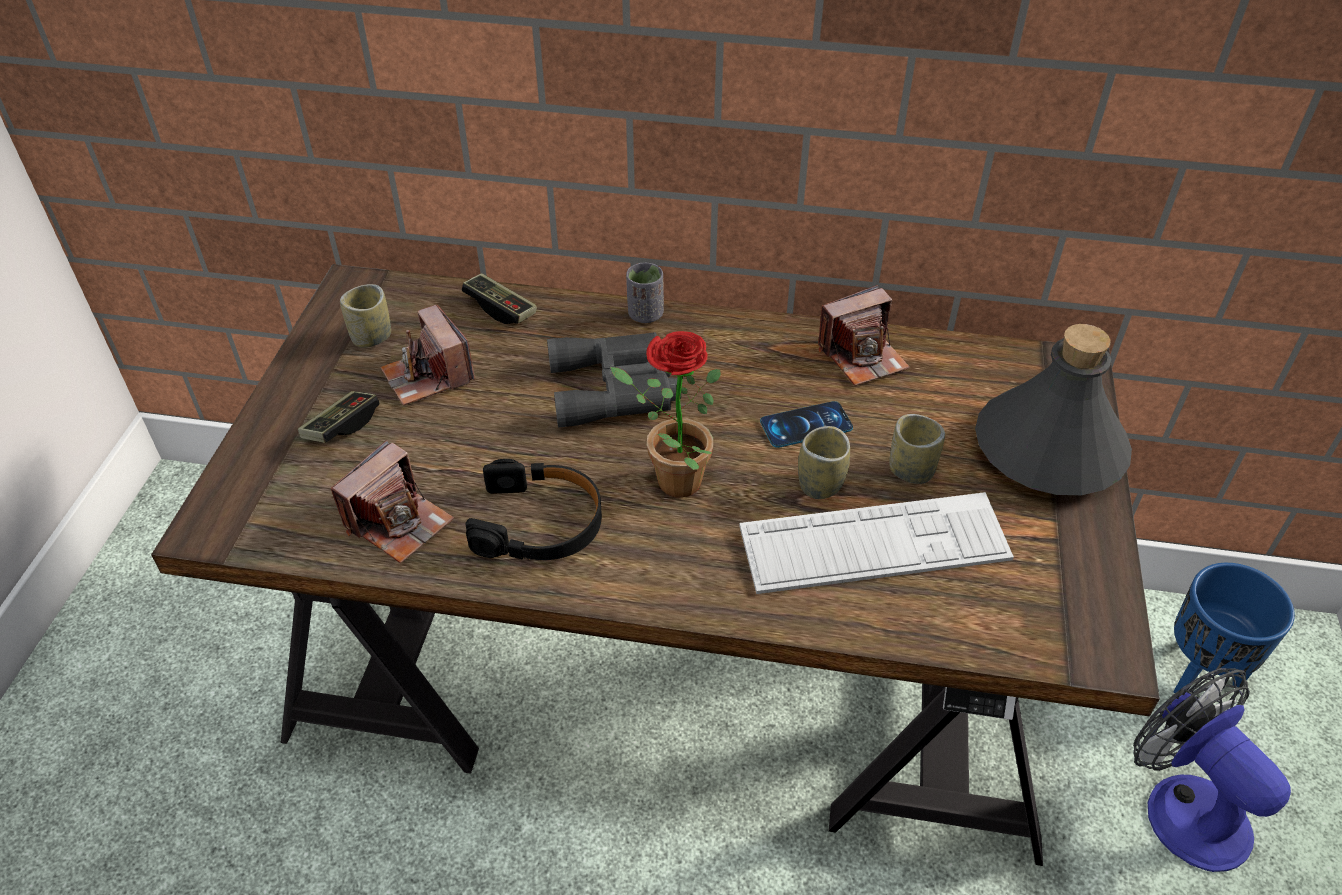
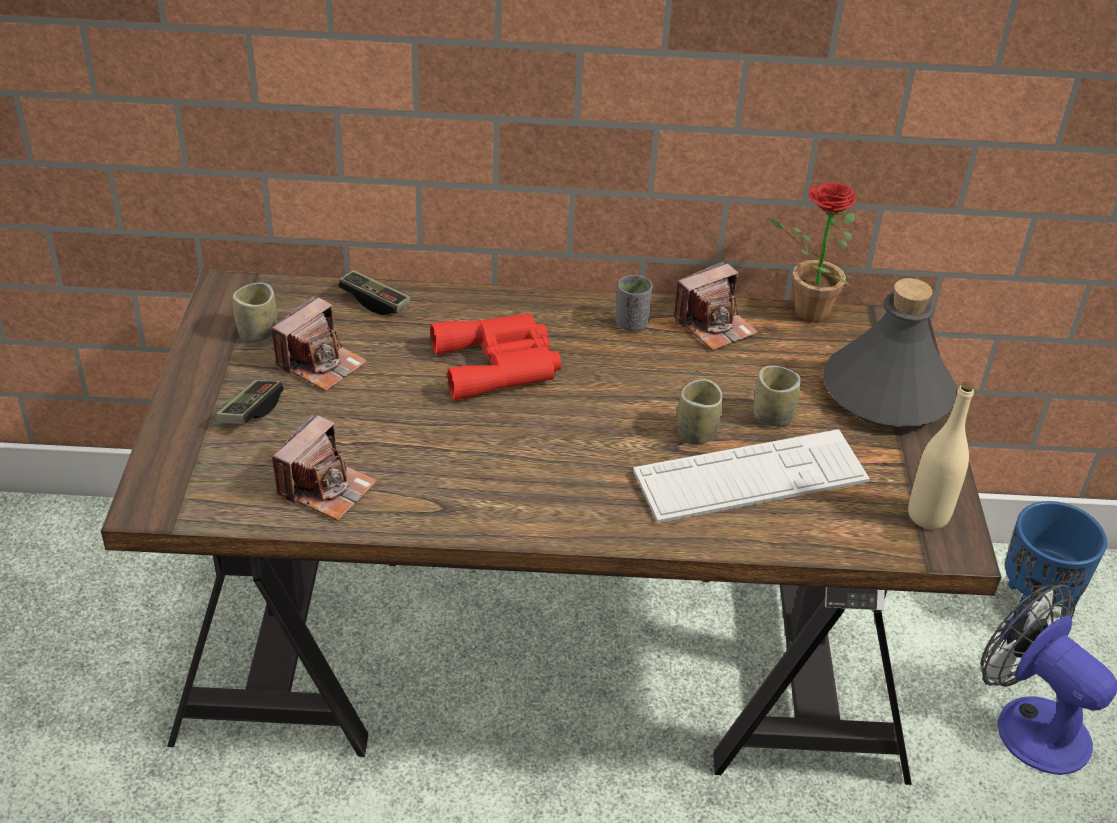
camera: 10 degrees left, 5 degrees down
camera [381,305,475,406] -> camera turned 105 degrees counterclockwise [271,296,367,392]
black headphones [466,459,602,560] -> none
grey binoculars [547,332,681,428] -> red binoculars [430,313,561,400]
potted plant [610,331,721,497] -> potted plant moved to [767,182,856,323]
grey cup [626,263,664,323] -> grey cup moved to [616,275,653,332]
phone [760,401,853,448] -> none
none -> beige bottle [908,382,974,529]

